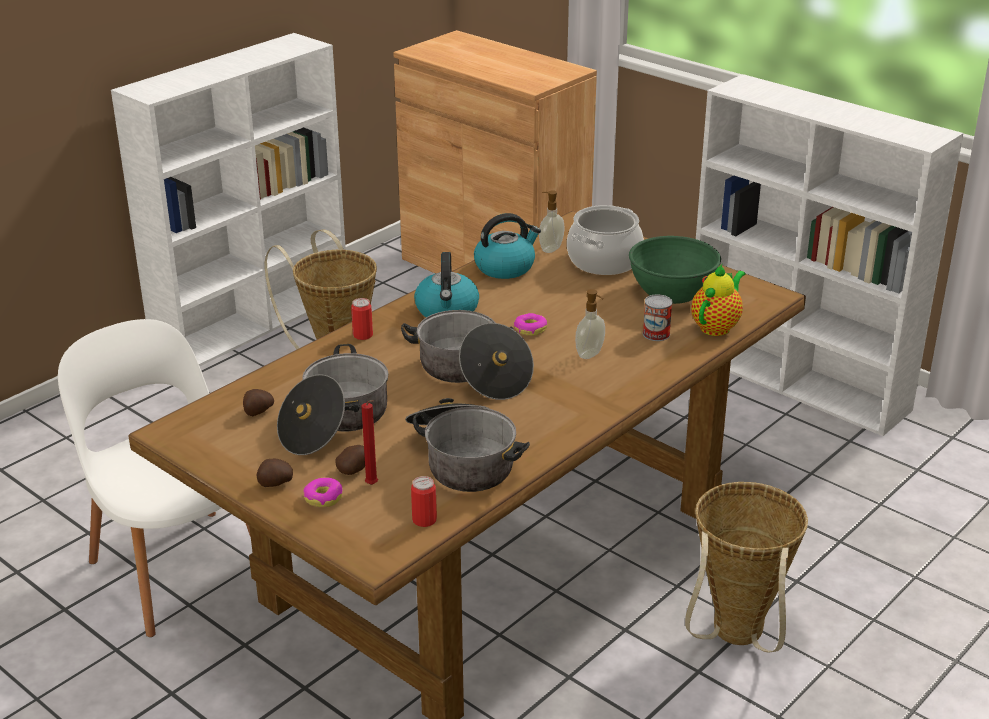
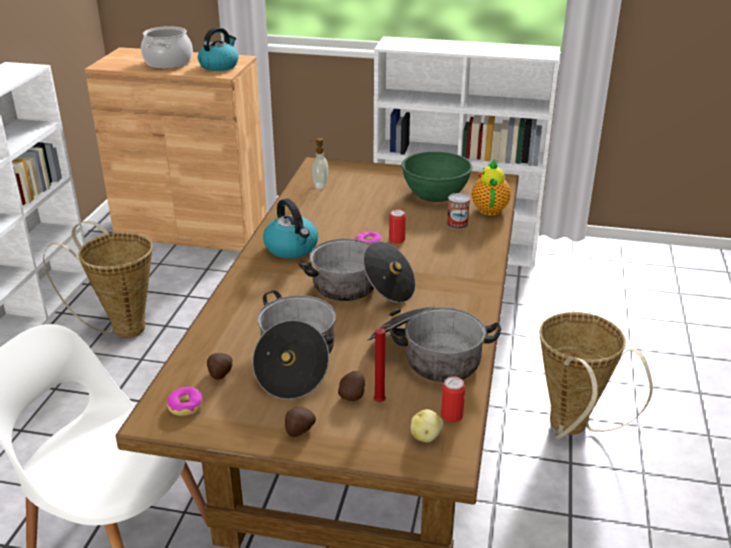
camera: 30 degrees left, 0 degrees up
donut [303,477,343,507] -> donut moved to [167,387,203,416]
can [351,298,373,340] -> can moved to [389,209,406,244]
kettle [474,213,541,279] -> kettle moved to [198,27,239,71]
cooking pot [567,205,644,275] -> cooking pot moved to [141,26,193,69]
soap dispenser [575,289,605,359] -> none
none -> potato [410,409,444,442]

